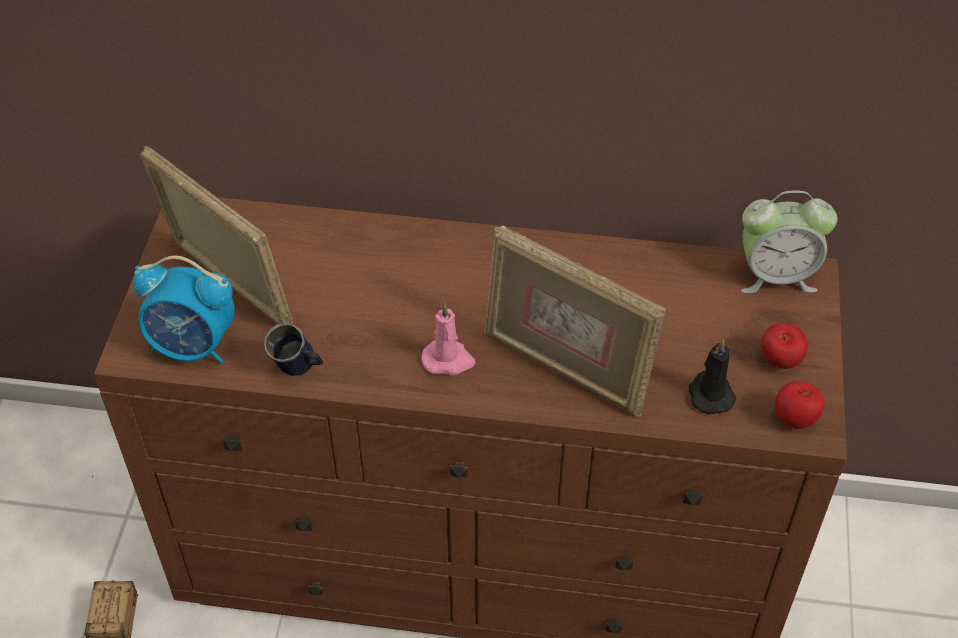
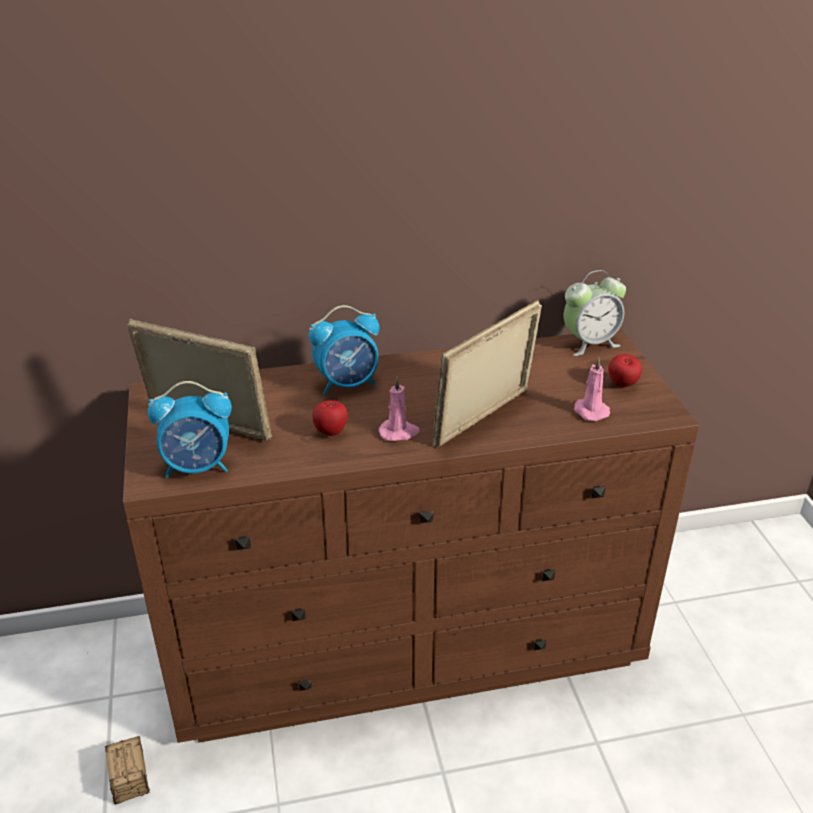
camera: 20 degrees left, 15 degrees down
blue mug [264,323,324,376] -> none
picture frame [484,225,666,417] -> picture frame turned 120 degrees clockwise [432,300,542,446]
black candle [689,339,736,414] -> pink candle [574,357,610,421]
apple [775,381,825,429] -> apple moved to [312,400,348,436]
none -> alarm clock [309,305,379,395]

